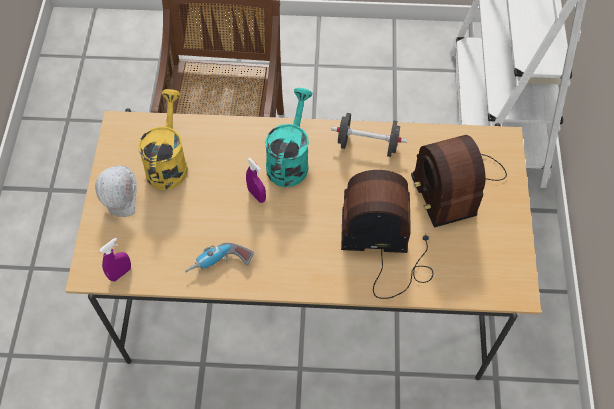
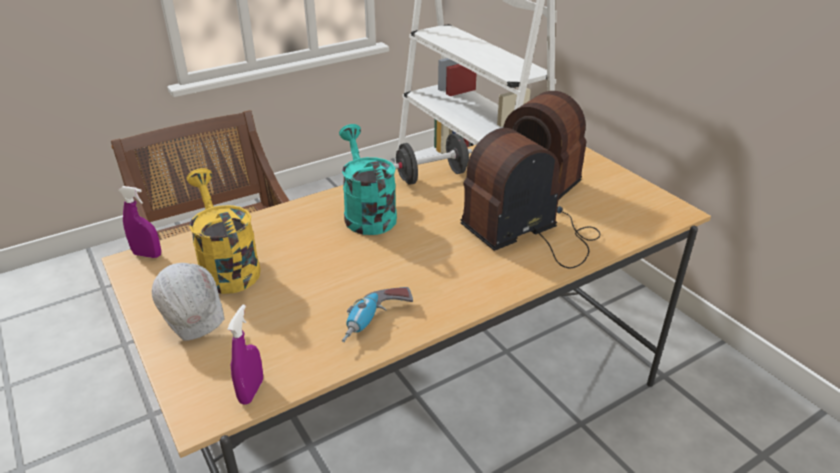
camera: 35 degrees left, 25 degrees down
purple spray bottle [246,158,266,203] -> purple spray bottle moved to [118,186,161,258]

